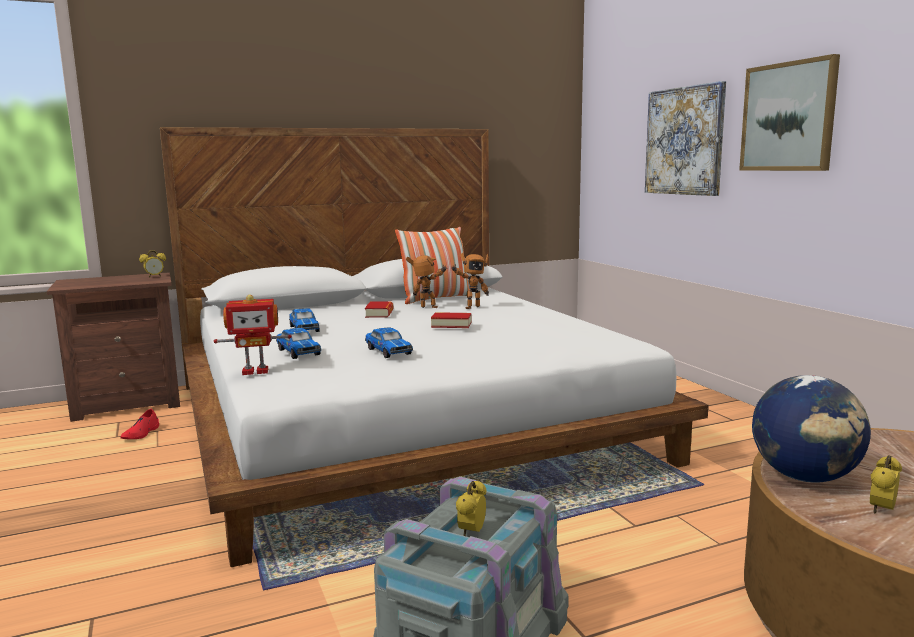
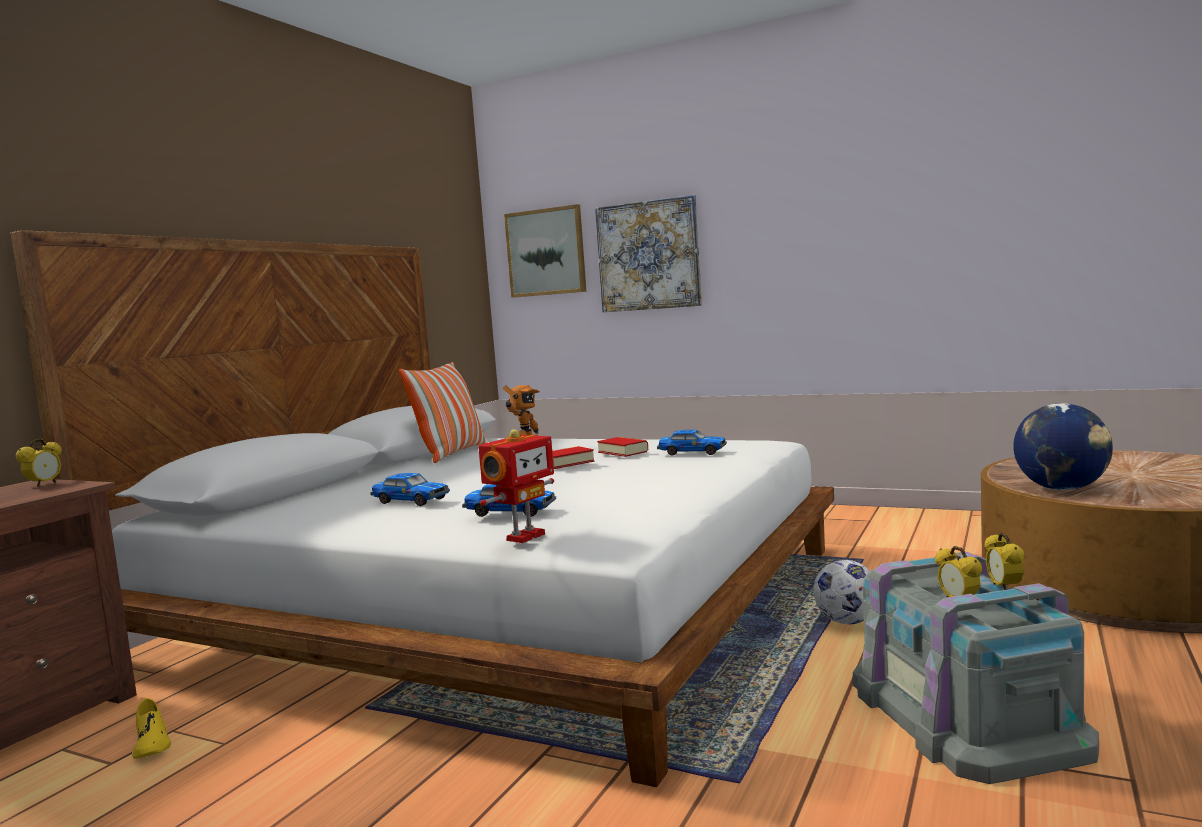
camera: 40 degrees left, 5 degrees down
red shoe [121,409,159,439] -> yellow shoe [132,698,171,759]
book [365,301,393,318] -> book moved to [597,437,648,457]
toy car [365,328,413,358] -> toy car moved to [657,430,727,456]
toy robot [406,255,447,308] -> none
picture [739,54,840,171] -> picture moved to [504,204,586,298]
alarm clock [870,455,902,513] -> alarm clock moved to [985,532,1024,590]
none -> football [814,560,871,624]

